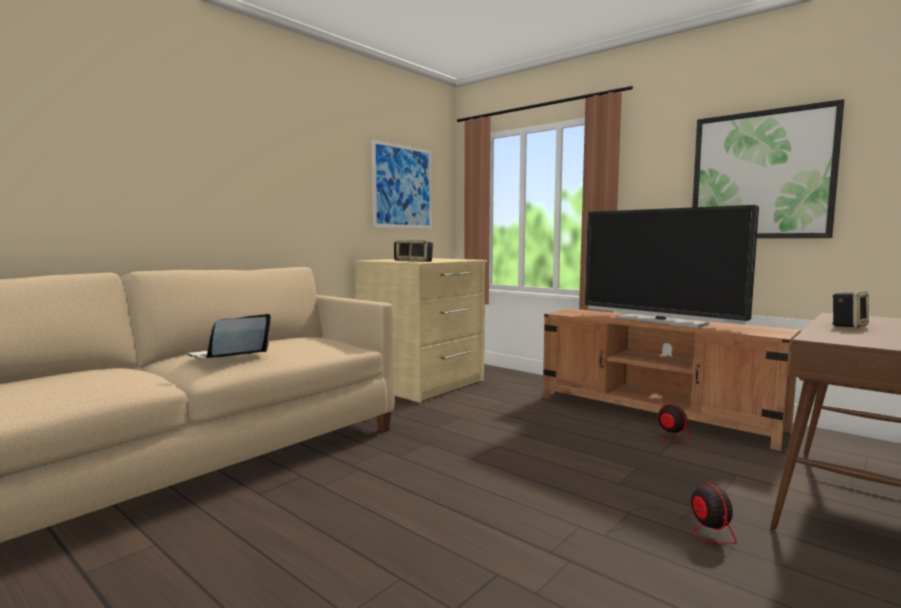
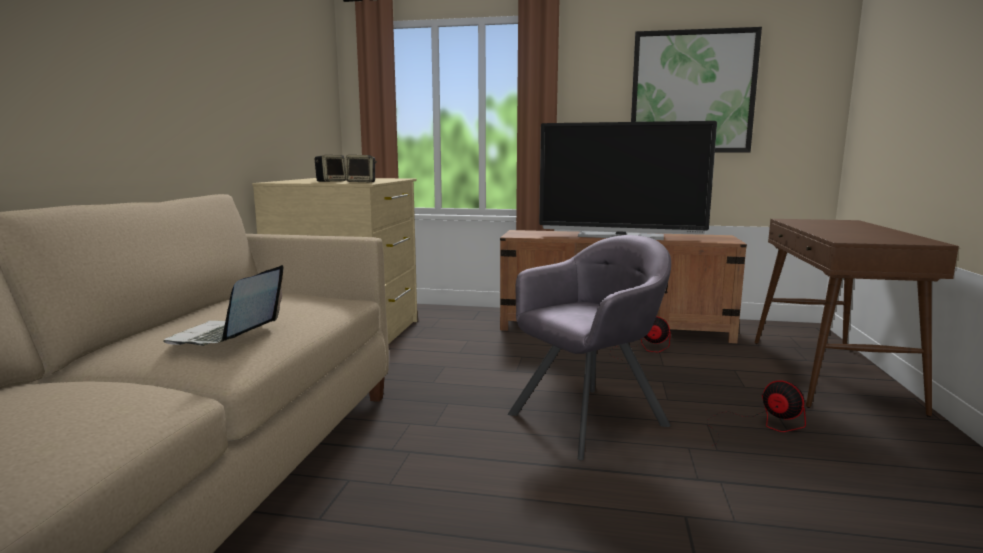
camera: 30 degrees left, 5 degrees up
picture [372,140,432,229] -> none
speaker [832,292,869,328] -> none
none -> grey armchair [508,235,671,460]

